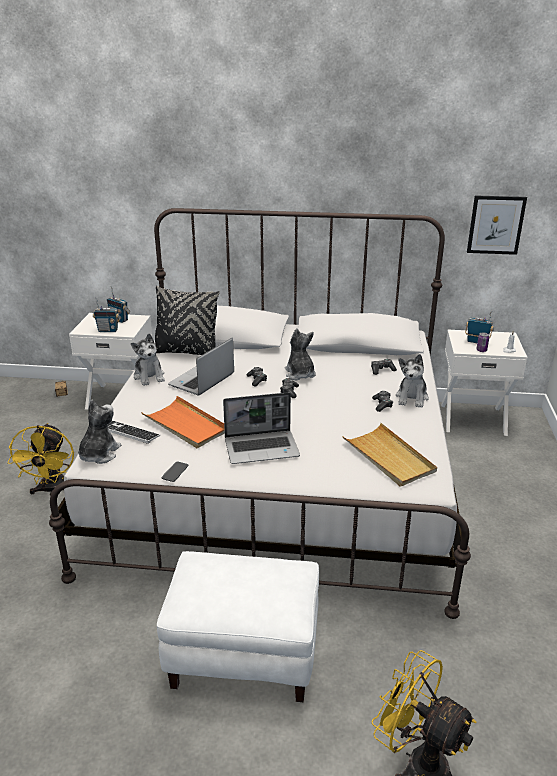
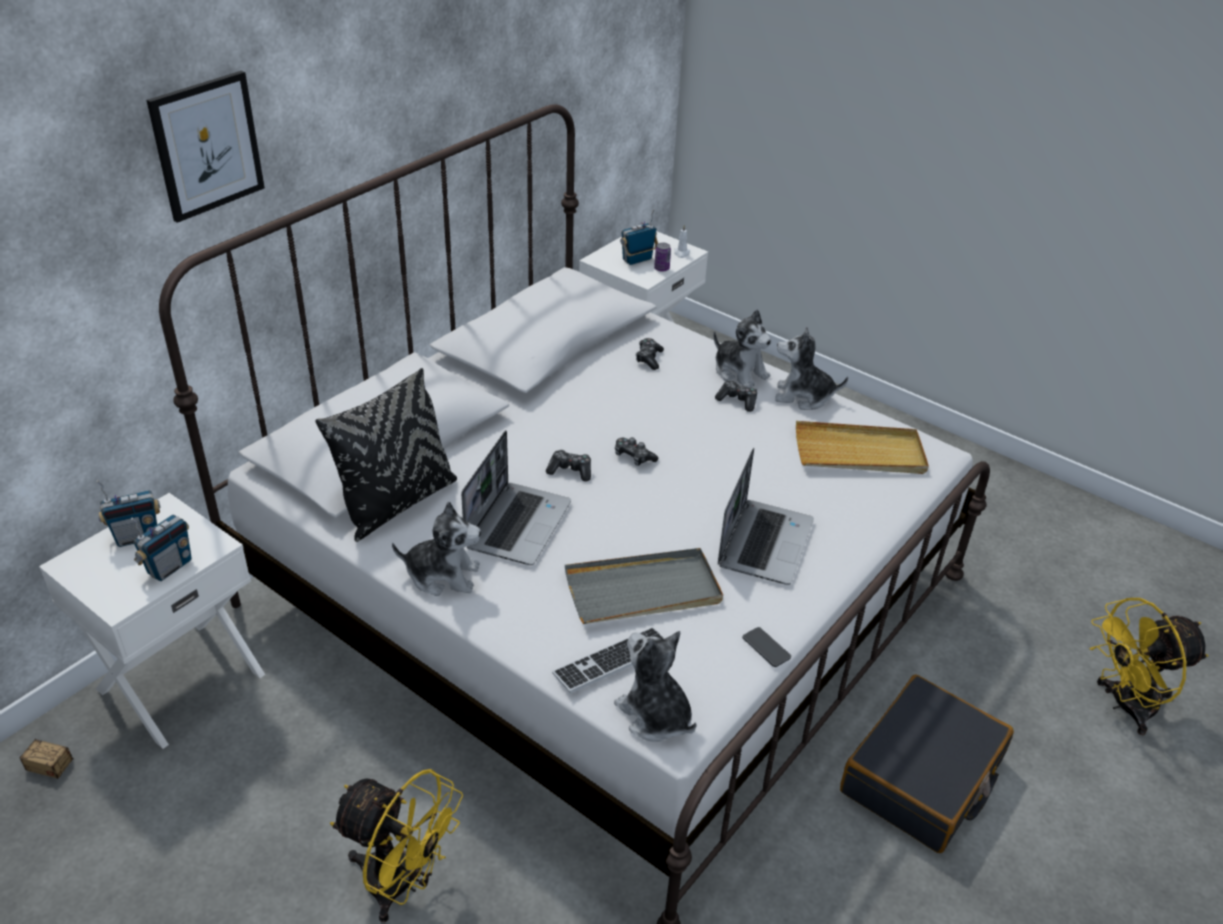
camera: 60 degrees left, 10 degrees up
orange tray [141,396,225,448] -> grey tray [565,548,723,624]
white ottoman [157,551,319,702] -> black suitcase [840,674,1014,853]
laptop [168,338,234,396] -> laptop turned 135 degrees counterclockwise [461,430,571,565]
plush toy [284,328,316,380] -> plush toy moved to [775,327,848,410]
picture [467,196,527,255] -> picture moved to [147,71,265,223]

